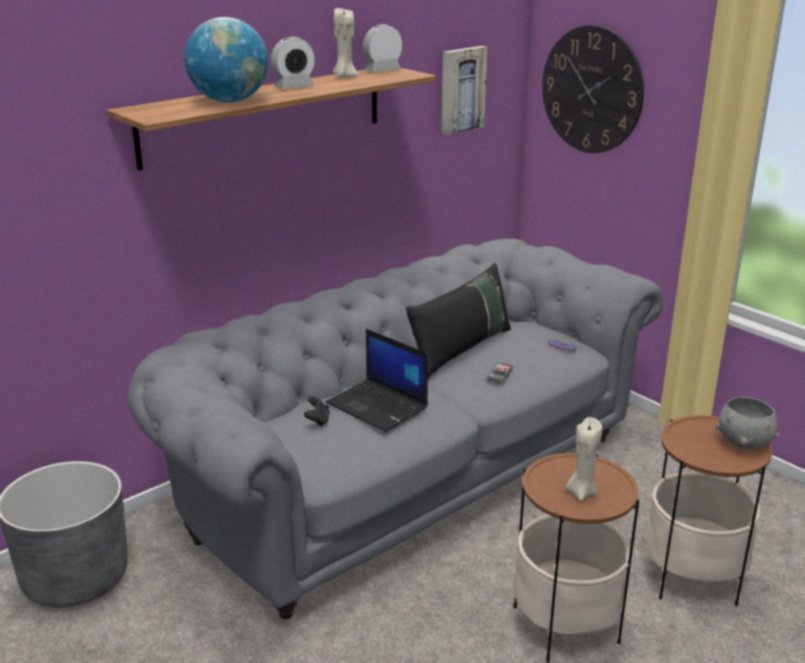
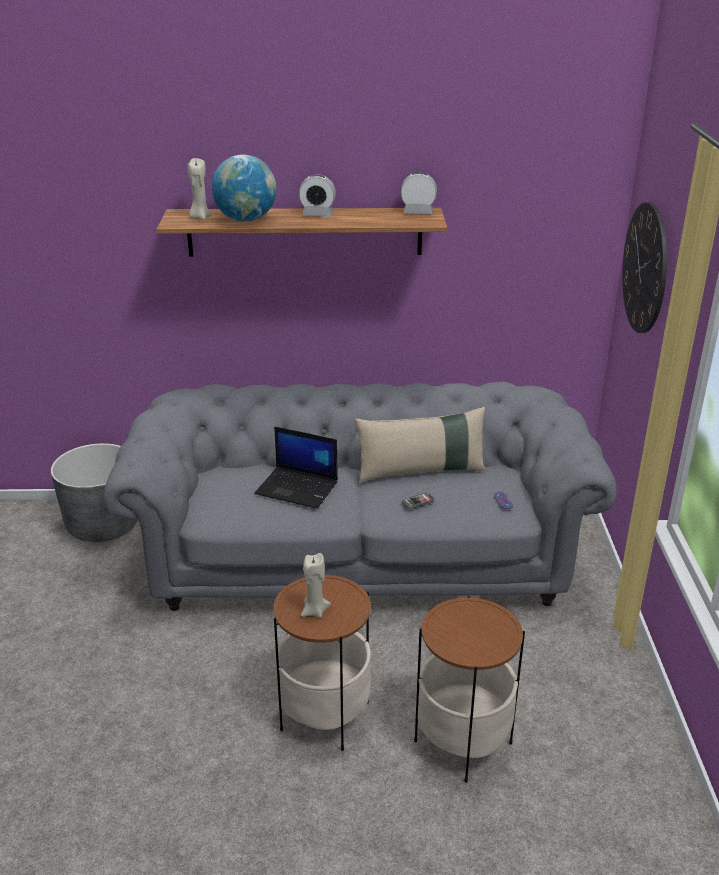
camera: 40 degrees right, 5 degrees up
black game controller [304,396,330,427] -> none
laptop [326,329,428,432] -> laptop turned 60 degrees counterclockwise [255,427,338,509]
beige candle [333,8,359,78] -> beige candle moved to [188,158,211,220]
black pillow [406,263,511,378] -> beige pillow [355,407,486,483]
picture [441,46,487,135] -> none
grey bowl [716,397,779,450] -> none

